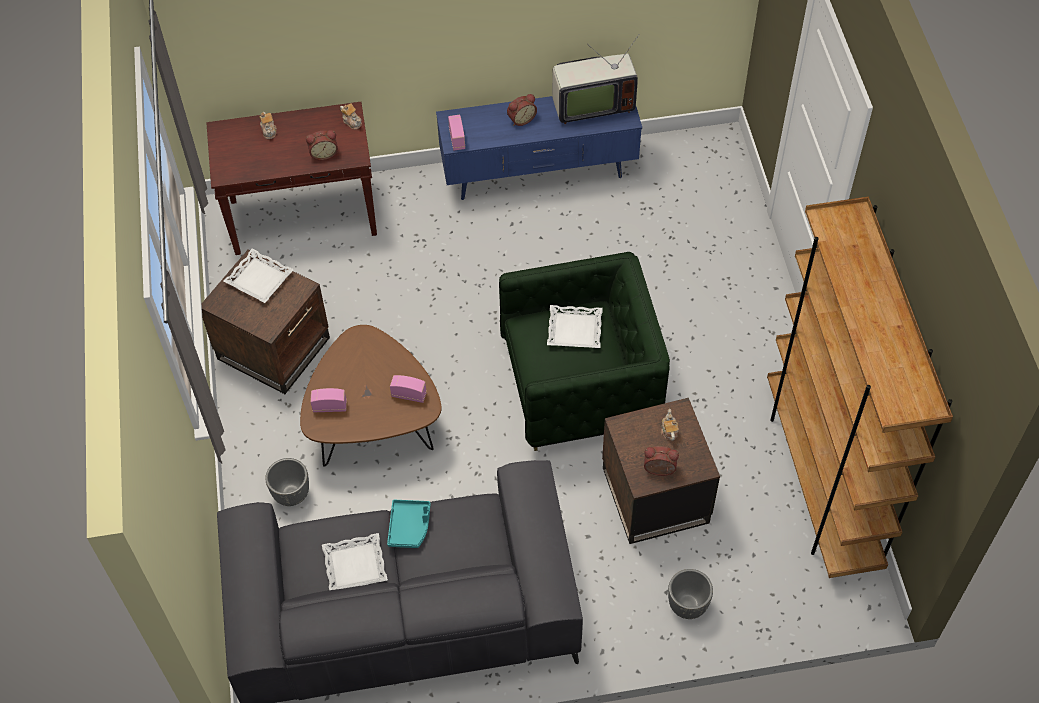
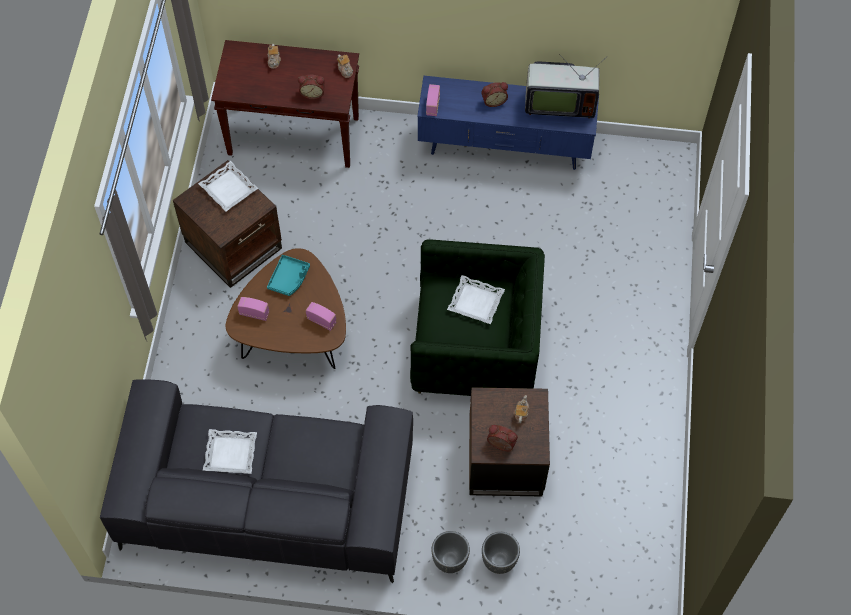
camera: 15 degrees right, 5 degrees up
grey planter [265,458,309,506] -> grey planter moved to [431,531,470,573]
turquoise tray [387,500,431,548] -> turquoise tray moved to [267,255,310,296]
brown bookcase [767,197,953,578] -> none

